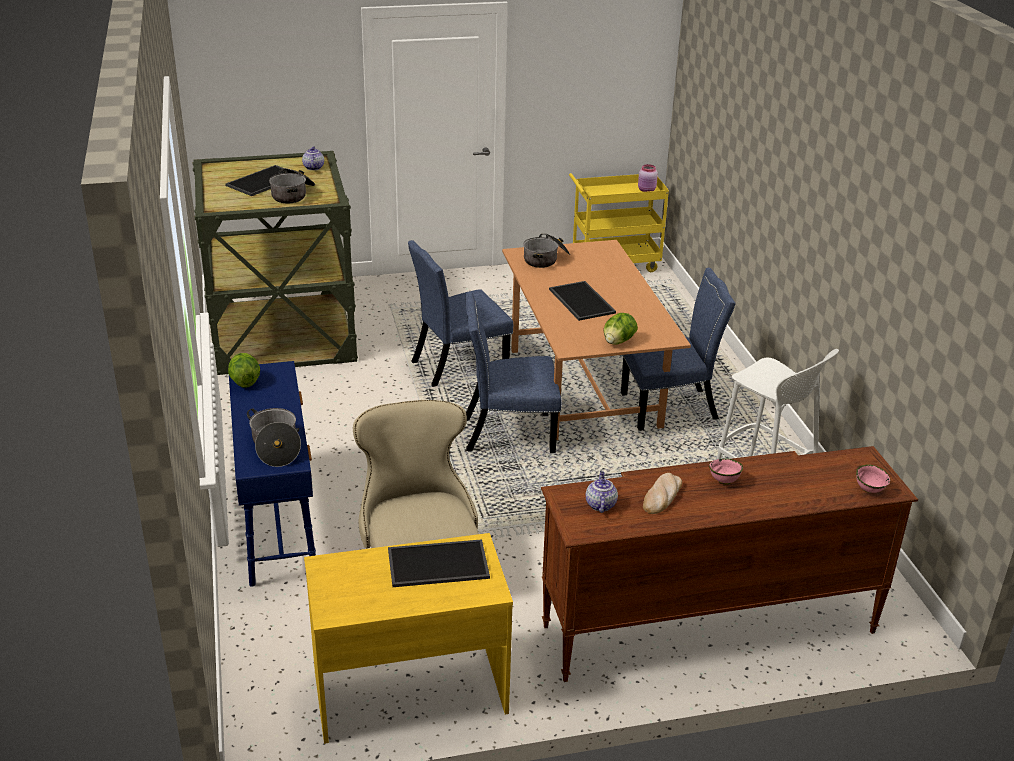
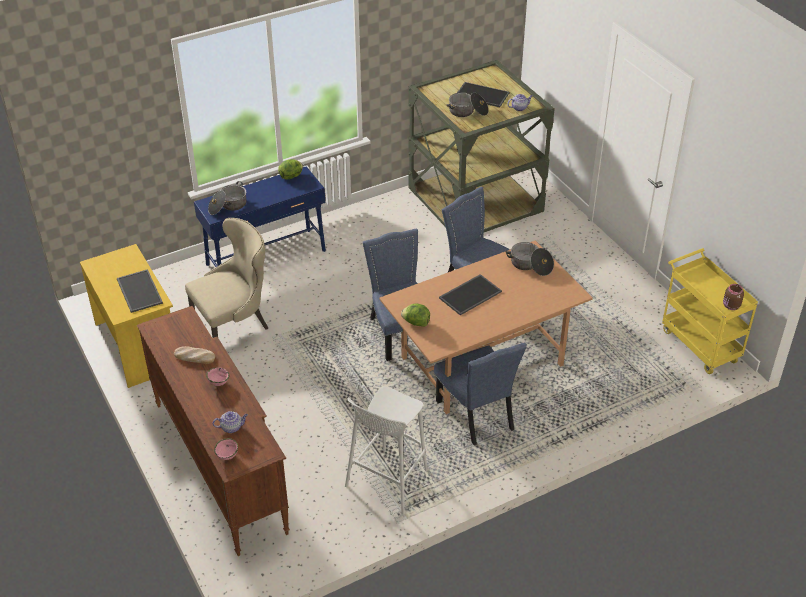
camera: 75 degrees right, 10 degrees up
teapot [586,471,618,513] -> teapot moved to [213,411,248,433]
pink jar [638,164,658,192] -> brown jar [723,284,744,310]

